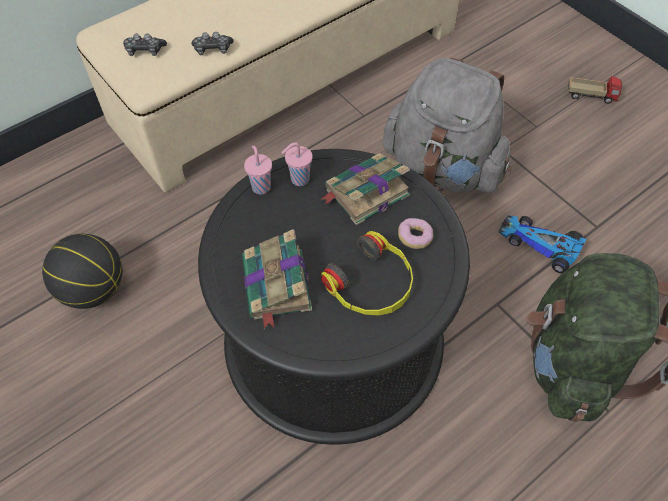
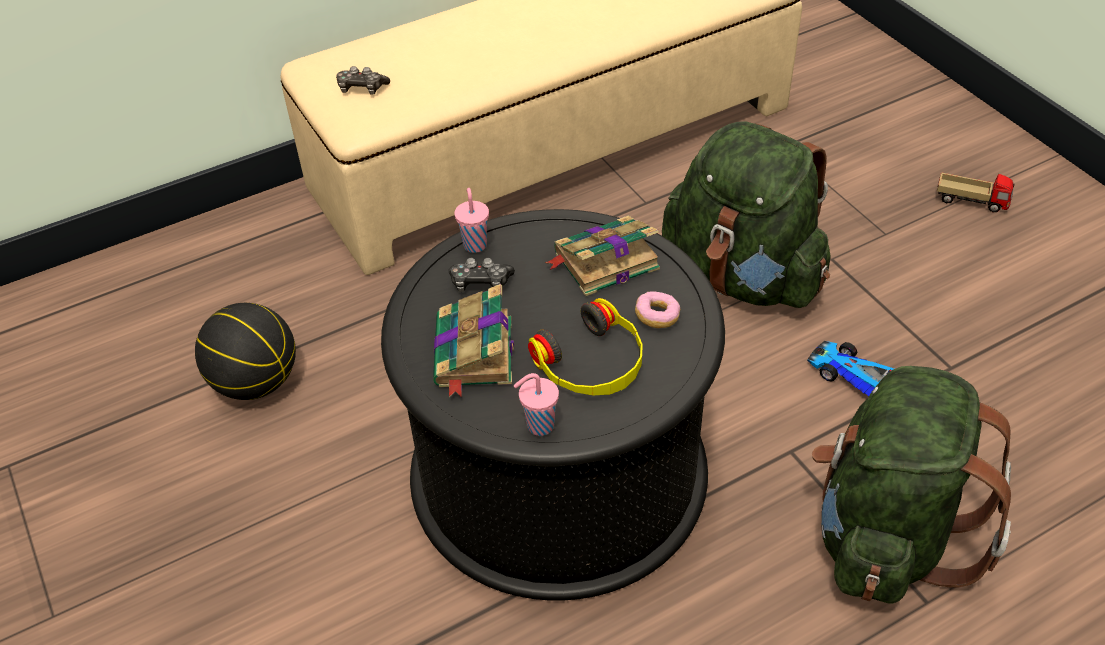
camera: 10 degrees right, 10 degrees down
game controller [191,32,233,55] -> game controller moved to [449,258,515,292]
pink cup [282,142,312,186] -> pink cup moved to [514,373,559,436]
grey backpack [382,58,511,193] -> green backpack [662,121,831,308]

